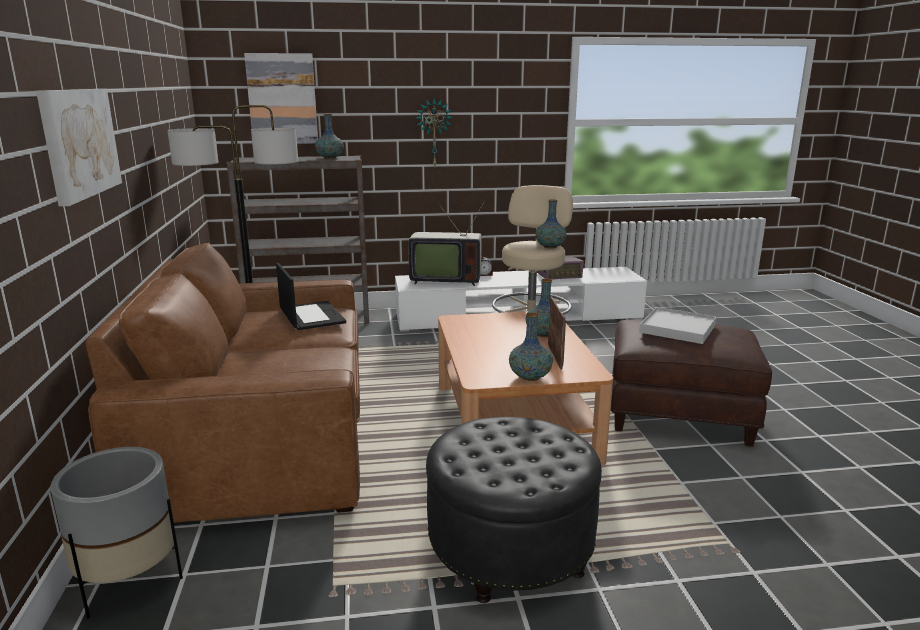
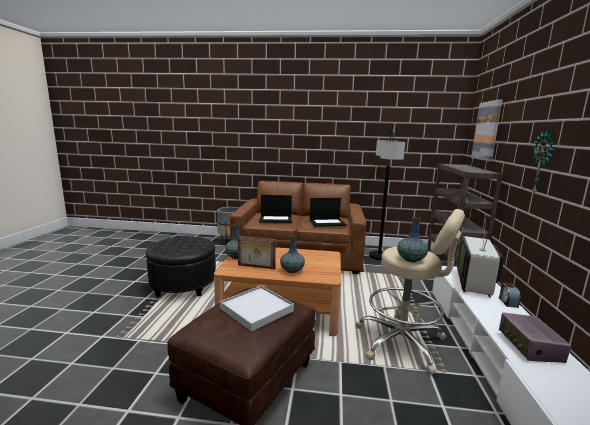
camera: 105 degrees right, 5 degrees down
picture [36,89,122,206] -> none
vase [315,114,344,159] -> none
none -> laptop [259,195,292,223]

